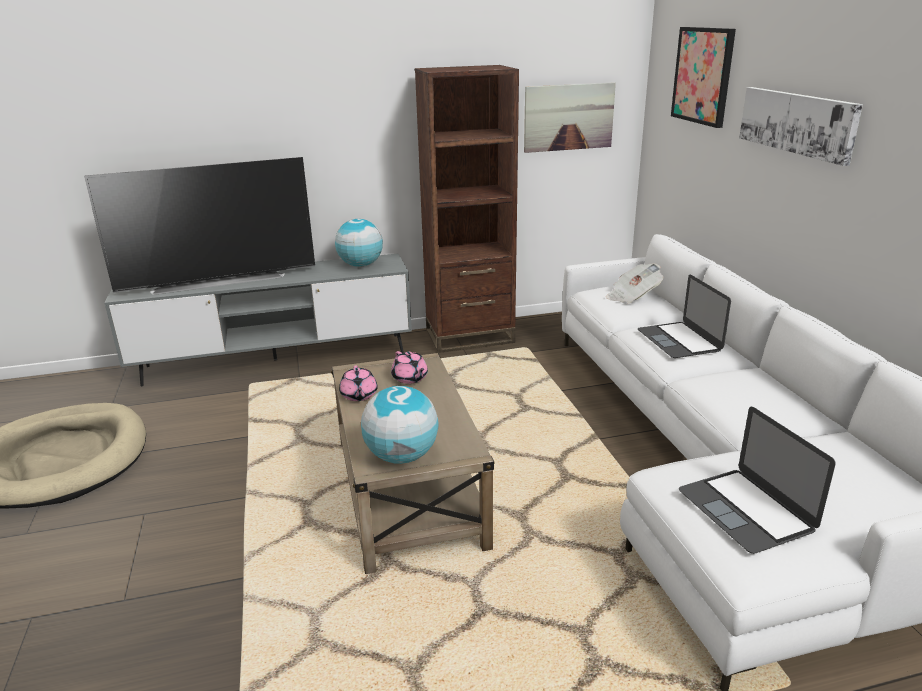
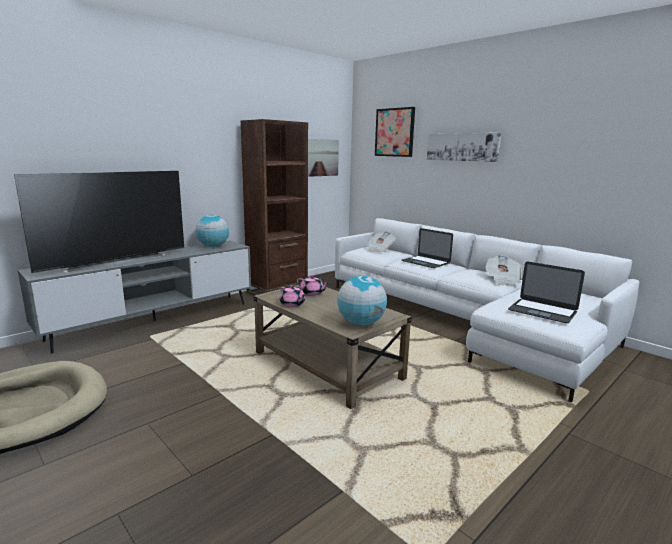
camera: 30 degrees left, 10 degrees down
none -> newspaper [485,255,522,286]

